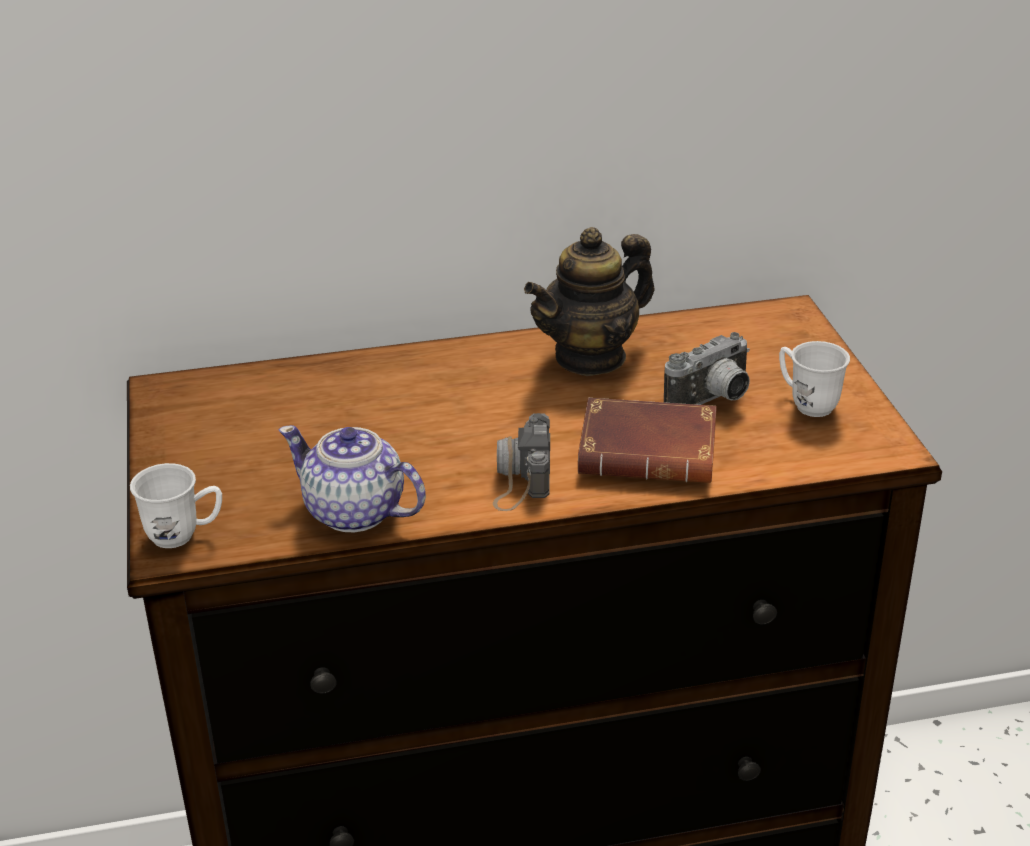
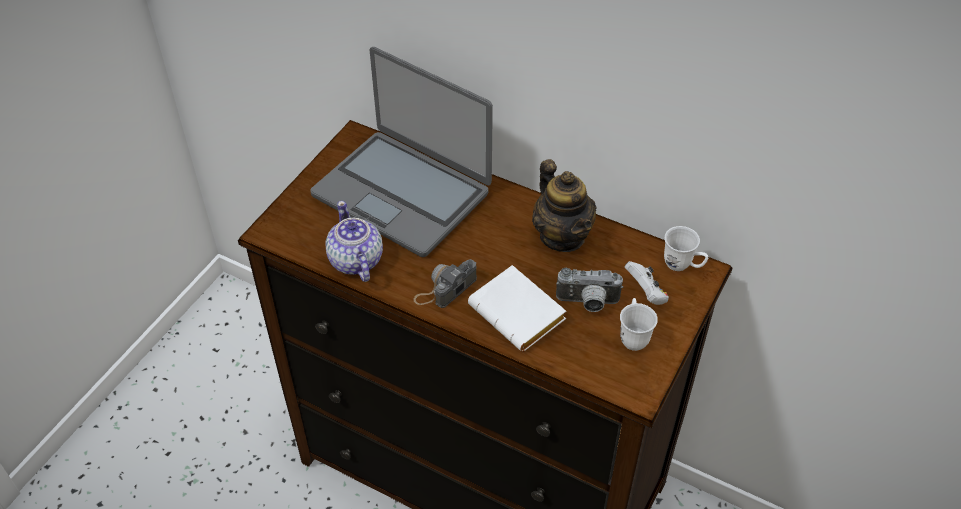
camera: 40 degrees right, 15 degrees up
white mug [130,463,222,548] -> white mug moved to [664,226,708,271]
teapot [524,227,655,376] -> teapot turned 120 degrees counterclockwise [532,159,596,252]
brown book [578,398,717,483] -> white book [468,265,566,352]
none -> laptop [310,47,493,257]
none -> white game controller [624,261,669,305]

